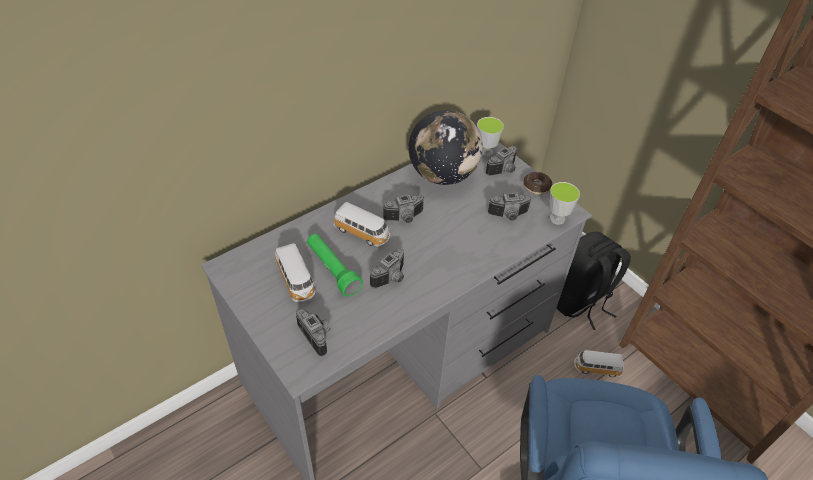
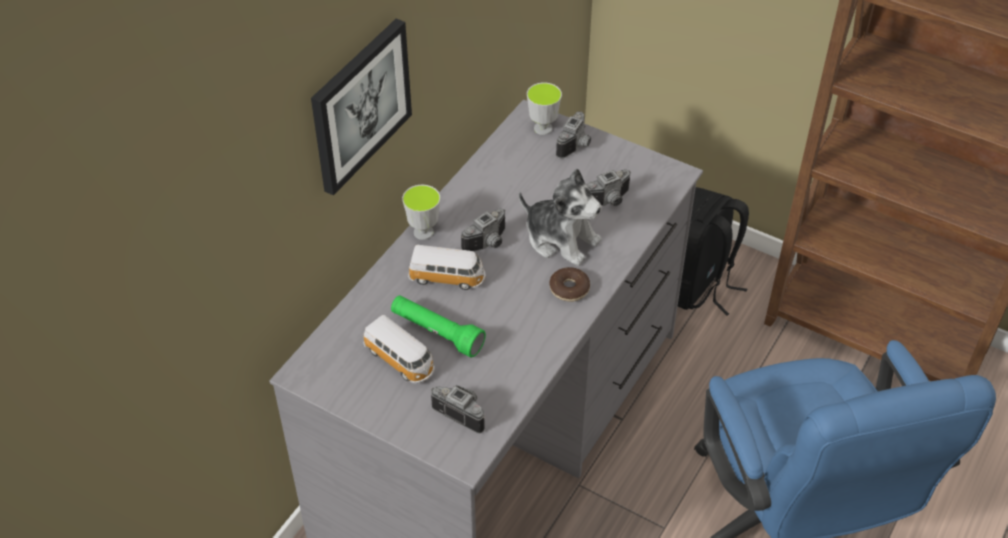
camera: 20 degrees left, 0 degrees up
camera [370,249,404,288] -> none
globe [409,110,483,185] -> none
donut [523,172,552,195] -> donut moved to [549,267,590,302]
cup [549,182,580,225] -> cup moved to [402,185,440,240]
toy car [574,350,624,377] -> none
none -> picture [311,19,412,195]
none -> plush toy [519,168,602,266]

